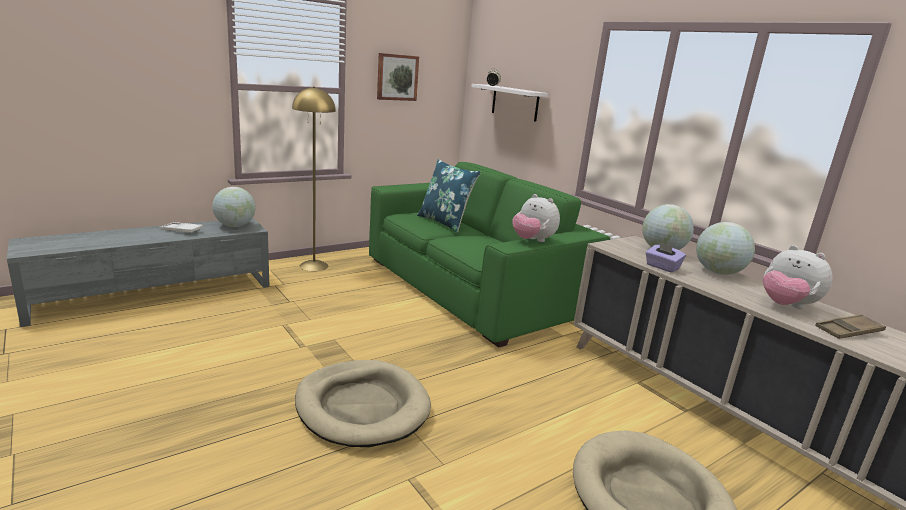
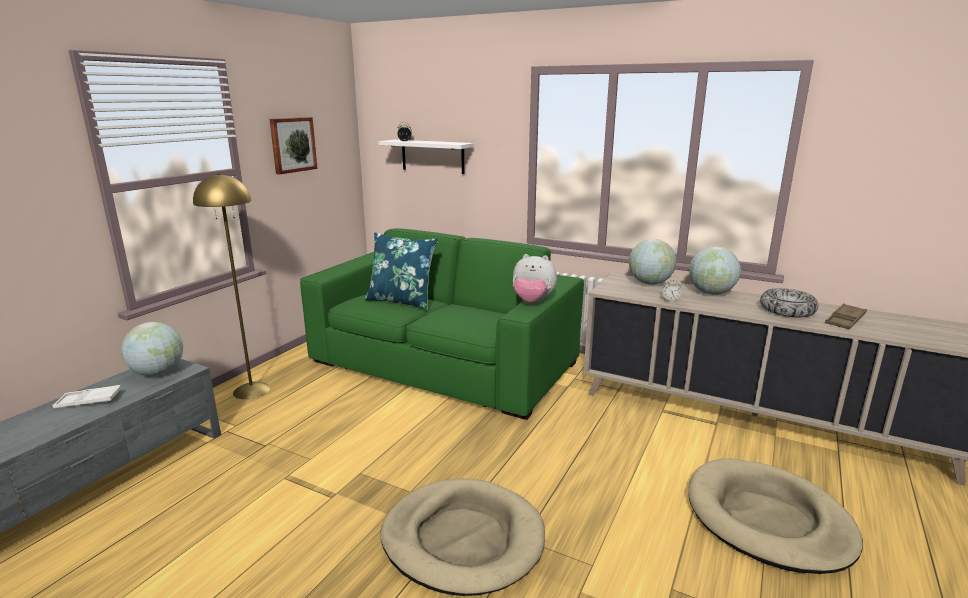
camera: 25 degrees left, 0 degrees up
purple tissue box [645,242,686,273] -> alarm clock [662,276,683,302]
plush toy [763,245,832,309] -> bowl [760,288,819,317]

